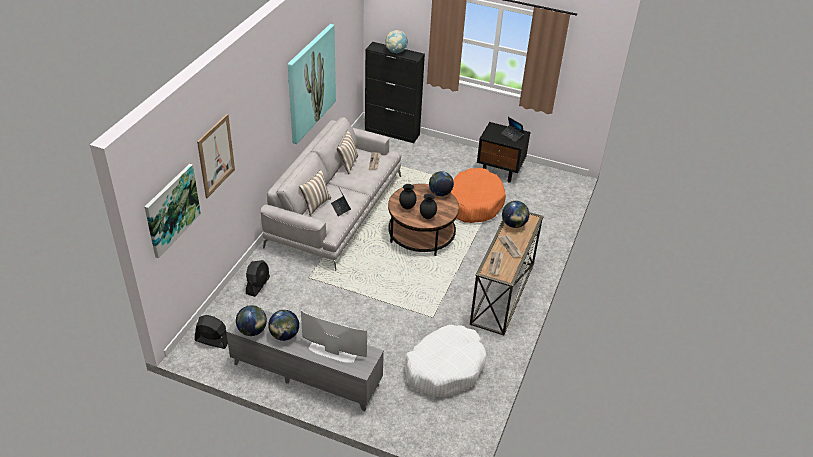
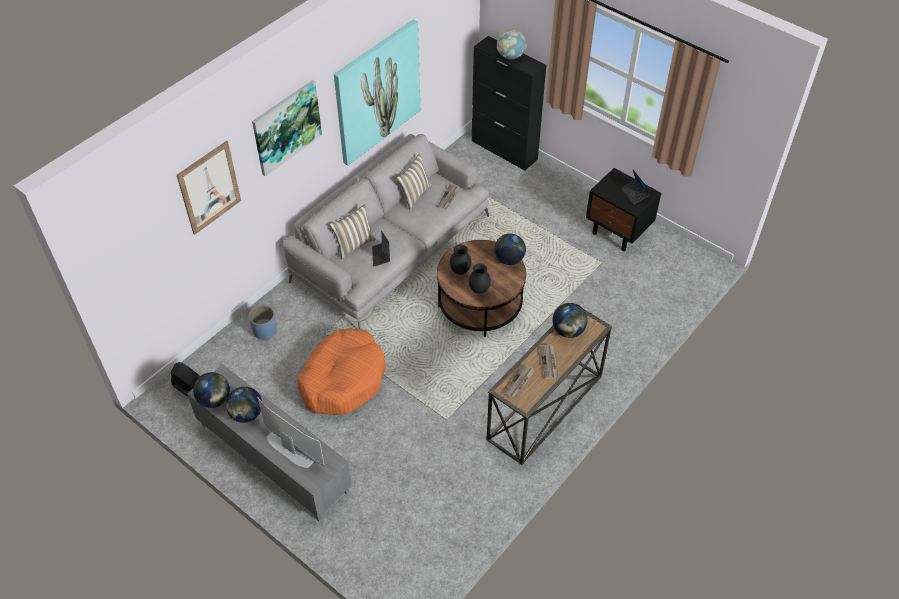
camera: 20 degrees right, 10 degrees up
picture [145,164,201,258] -> picture moved to [252,80,322,176]
black fan [246,260,270,297] -> blue planter [249,305,277,340]
white dog bed [405,325,486,397] -> none
orange dog bed [450,168,506,223] -> orange dog bed moved to [297,328,386,415]

